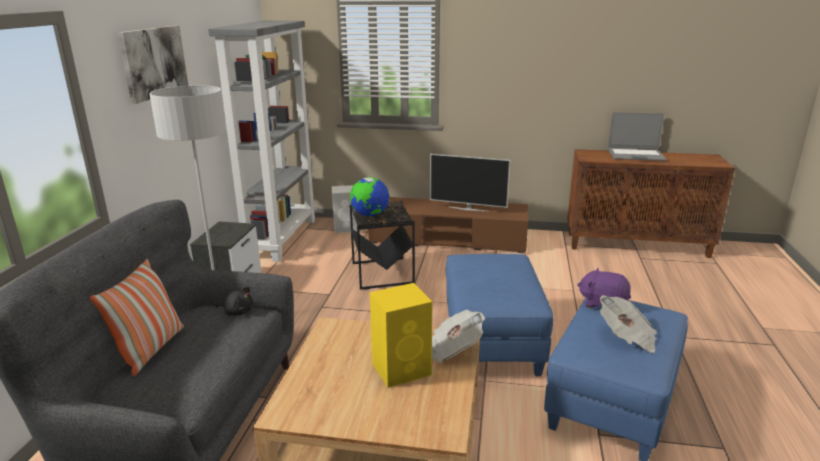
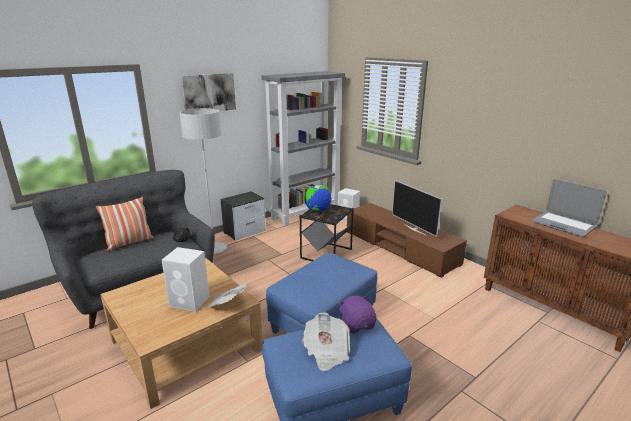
camera: 40 degrees right, 0 degrees up
yellow speaker [370,283,432,388] -> white speaker [162,247,209,312]

